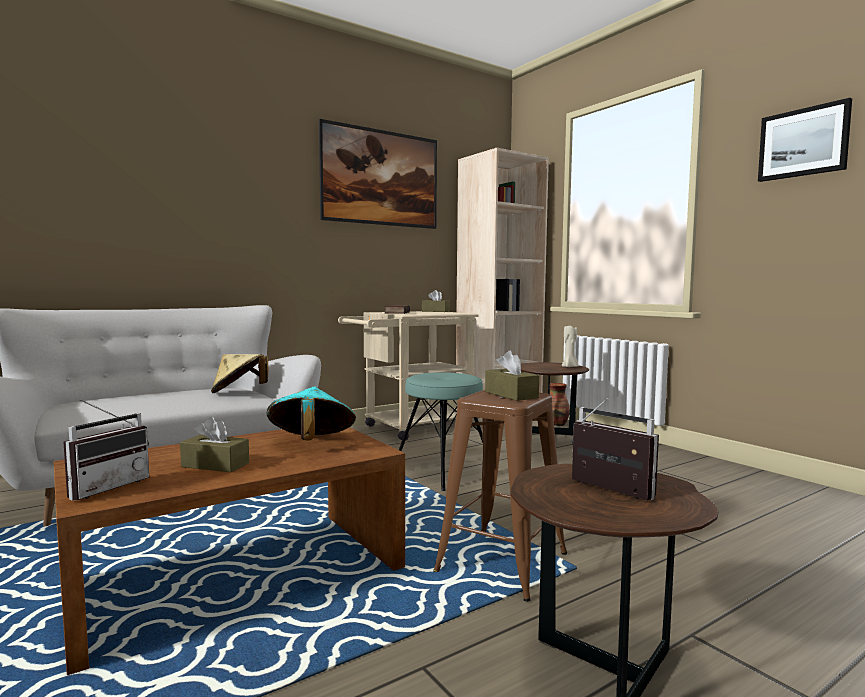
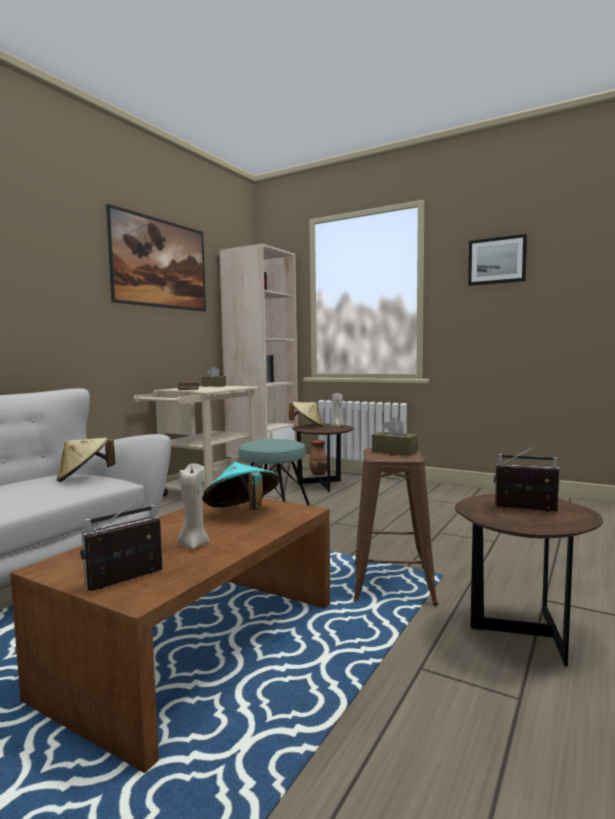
camera: 25 degrees left, 0 degrees up
radio [63,399,149,501] -> radio turned 135 degrees counterclockwise [80,499,163,591]
brown tissue box [180,417,249,472] -> beige candle [177,464,210,549]
none -> beige hat [289,402,323,427]

